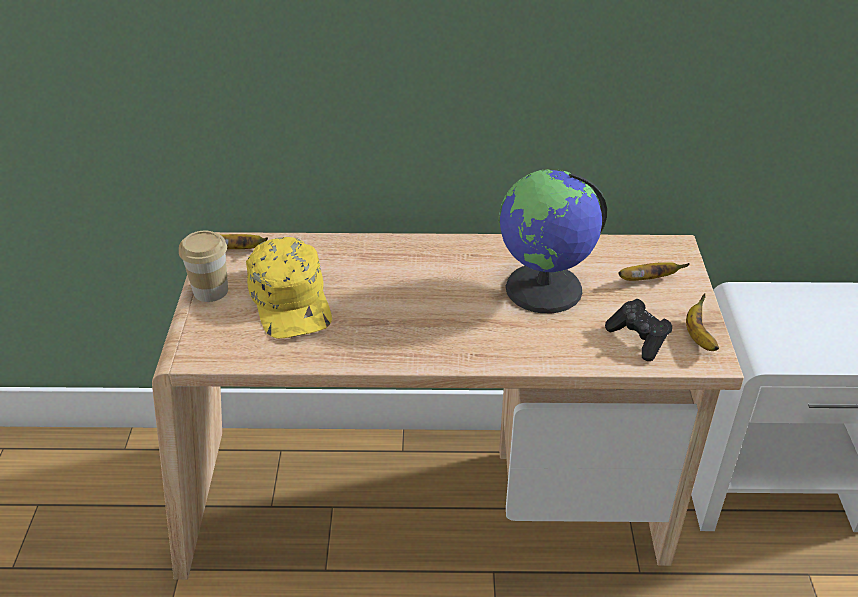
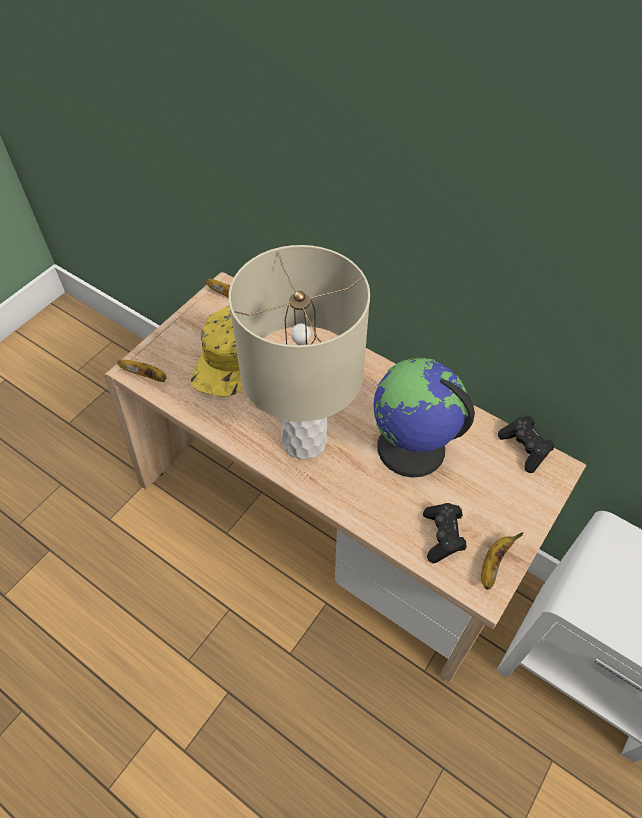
camera: 35 degrees right, 15 degrees up
cup [179,231,228,302] -> none
banana [618,262,690,281] -> banana moved to [117,360,166,382]
none -> beige table lamp [229,245,370,460]
none -> black game controller [498,416,555,473]

